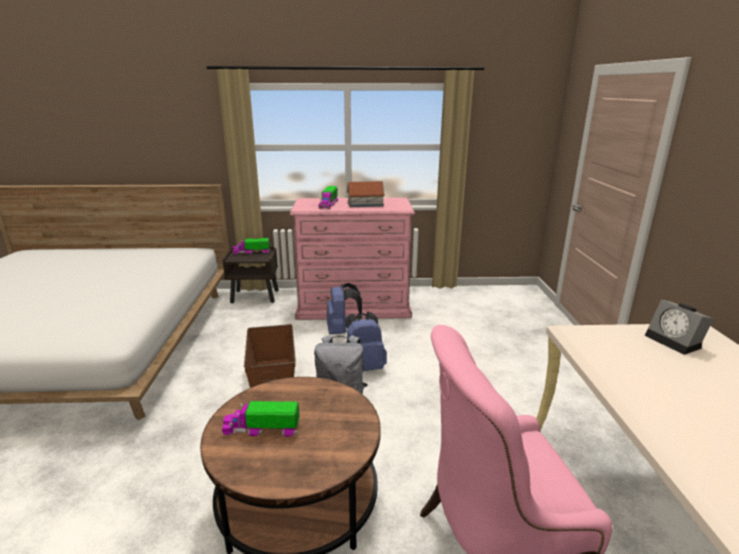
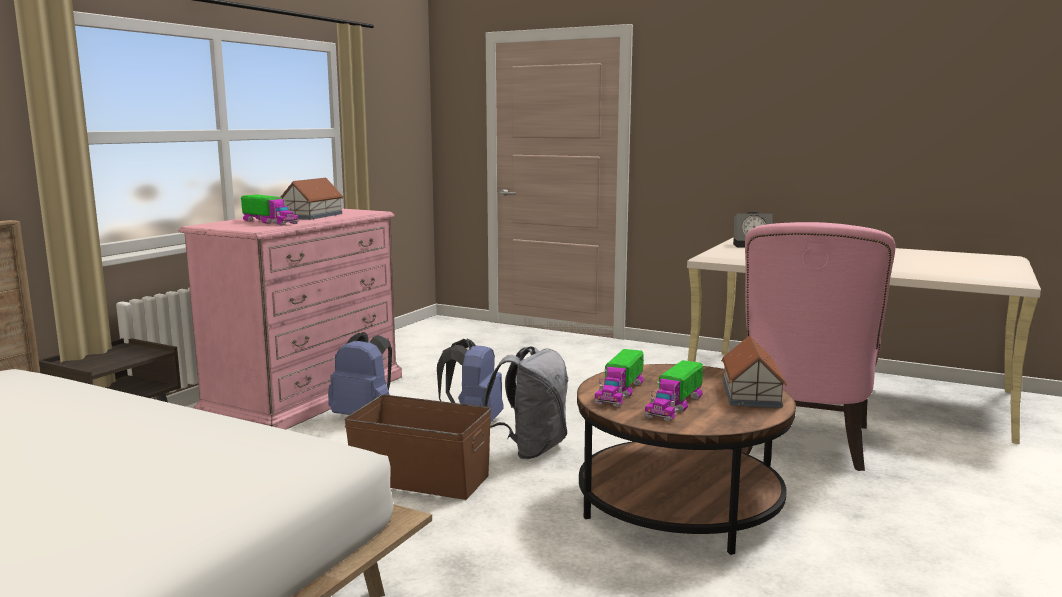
camera: 60 degrees left, 10 degrees down
toy truck [233,238,270,254] -> toy truck moved to [594,349,644,407]
none -> toy house [721,335,787,408]

